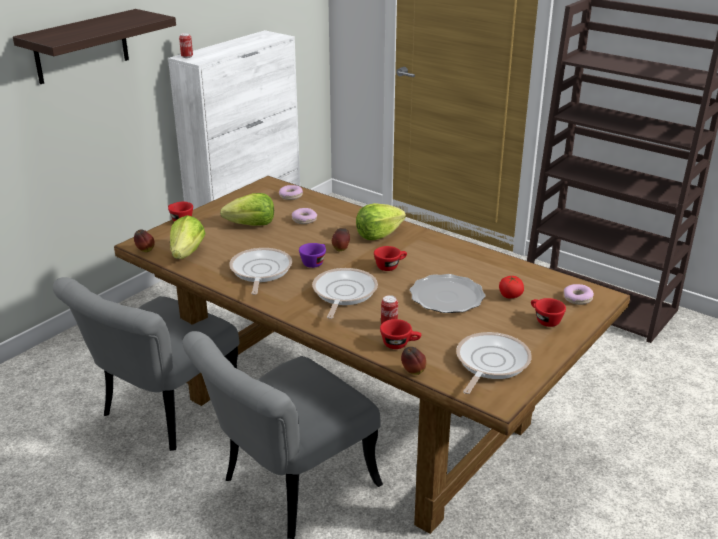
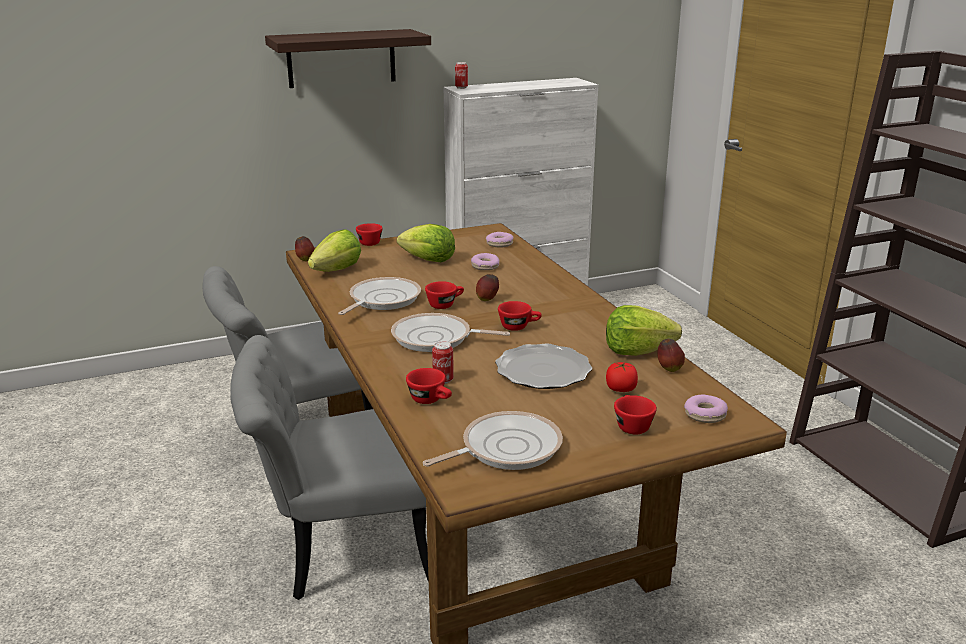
camera: 30 degrees right, 5 degrees down
purple cup [299,243,326,268] -> red cup [425,281,464,309]
frying pan [312,268,378,319] -> frying pan turned 120 degrees counterclockwise [391,313,510,352]
lettuce [356,203,406,240] -> lettuce moved to [606,305,682,356]
apple [401,347,426,375] -> apple moved to [657,339,685,372]

